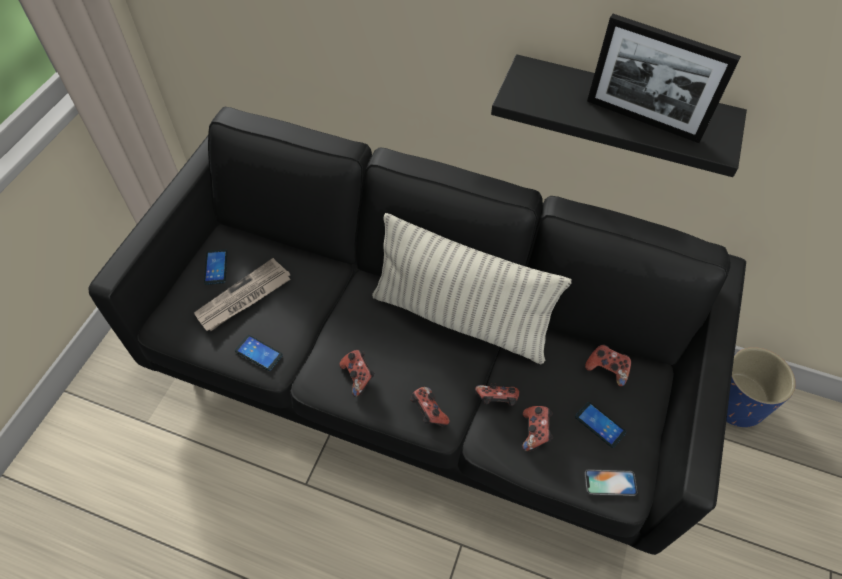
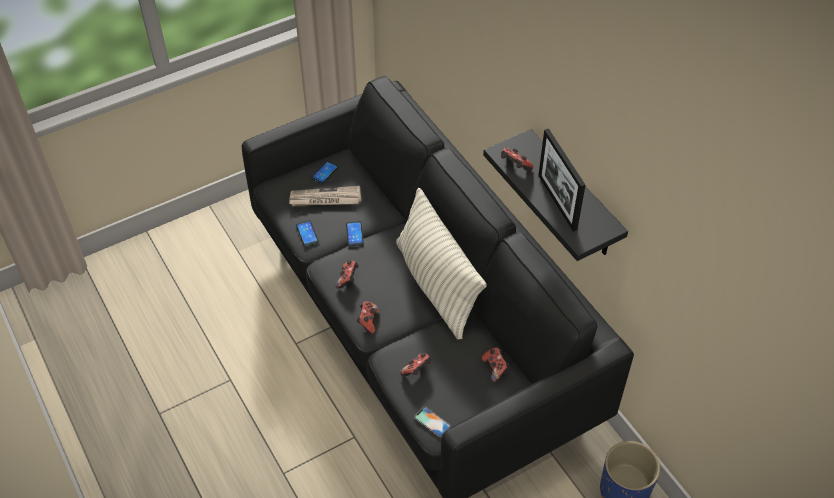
camera: 40 degrees right, 5 degrees down
game controller [475,383,519,406] -> game controller moved to [501,148,533,171]
phone [575,402,626,448] -> phone moved to [346,221,364,246]

